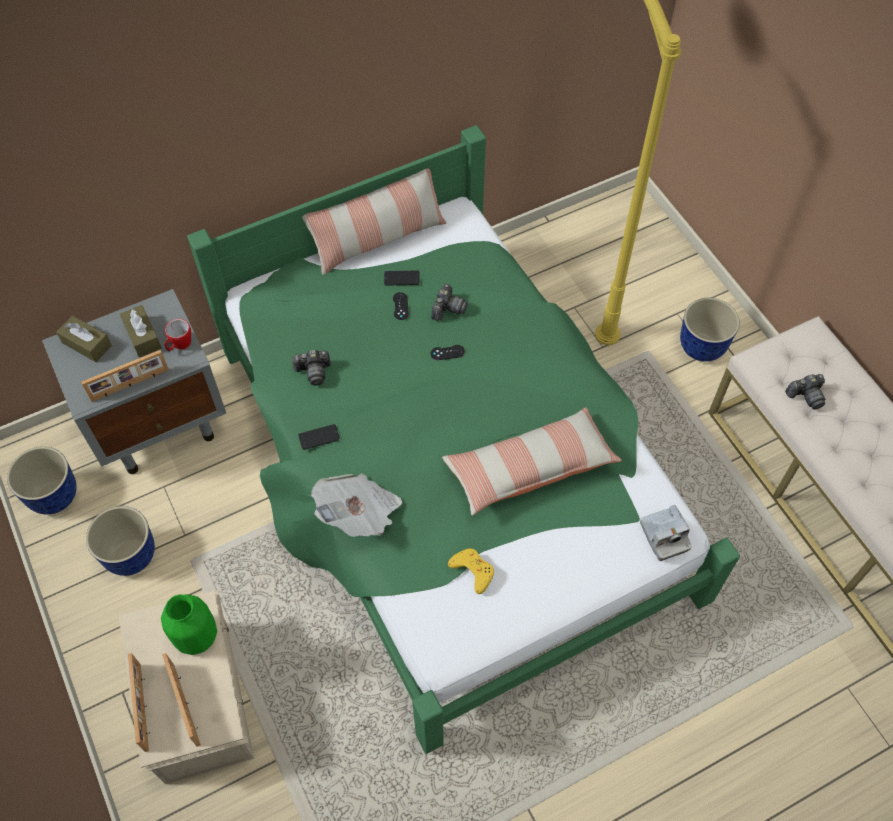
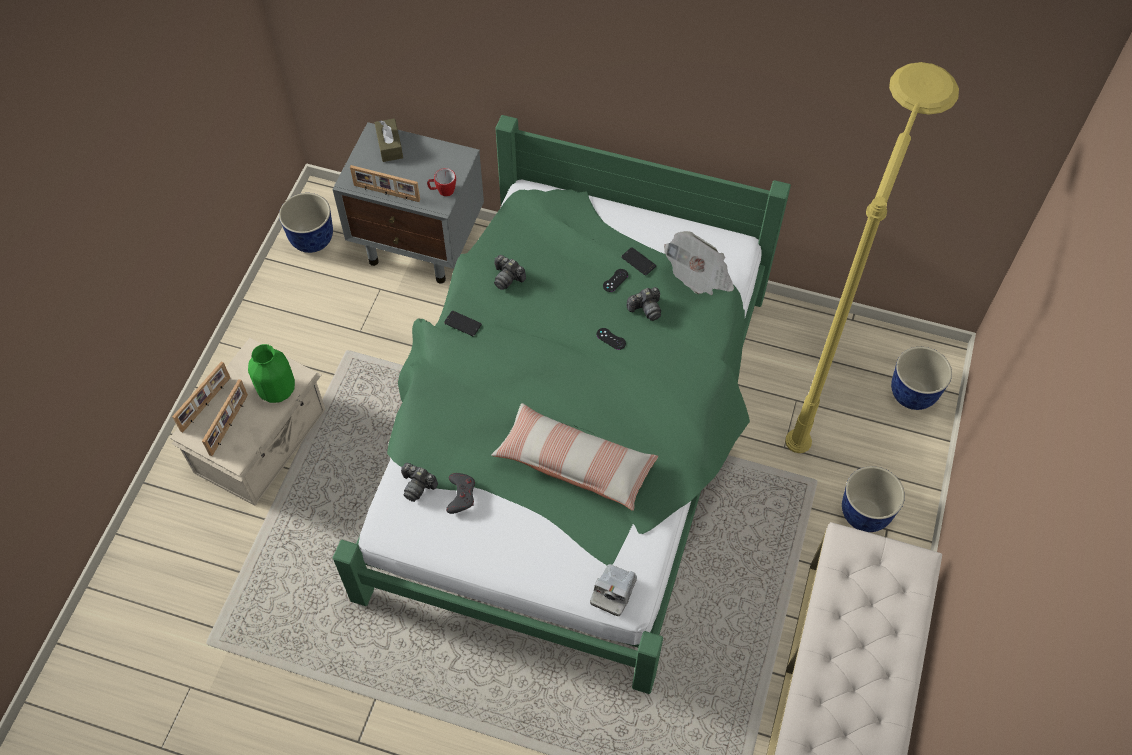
camera: 45 degrees right, 0 degrees up
planter [86,506,155,576] -> planter moved to [891,347,952,410]
brown tissue box [119,305,162,357] -> none
pillow [302,169,446,275] -> none
newspaper [311,473,402,537] -> newspaper moved to [664,231,734,295]
yellow game controller [448,549,494,594] -> grey game controller [446,473,475,514]
camera [785,374,825,410] -> camera moved to [401,463,438,502]

